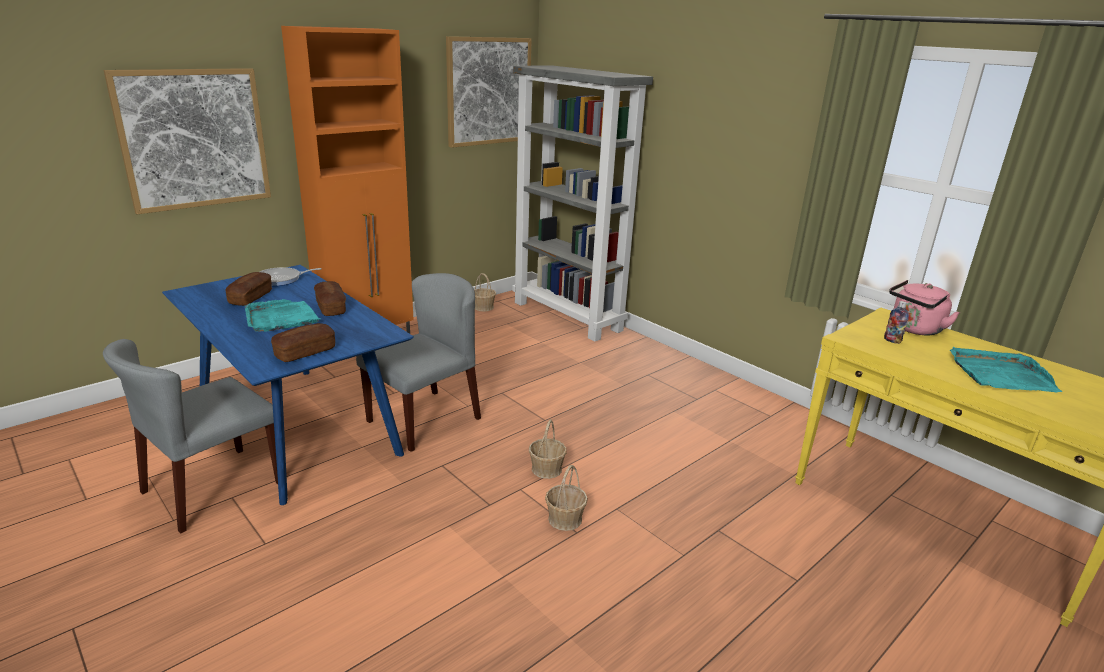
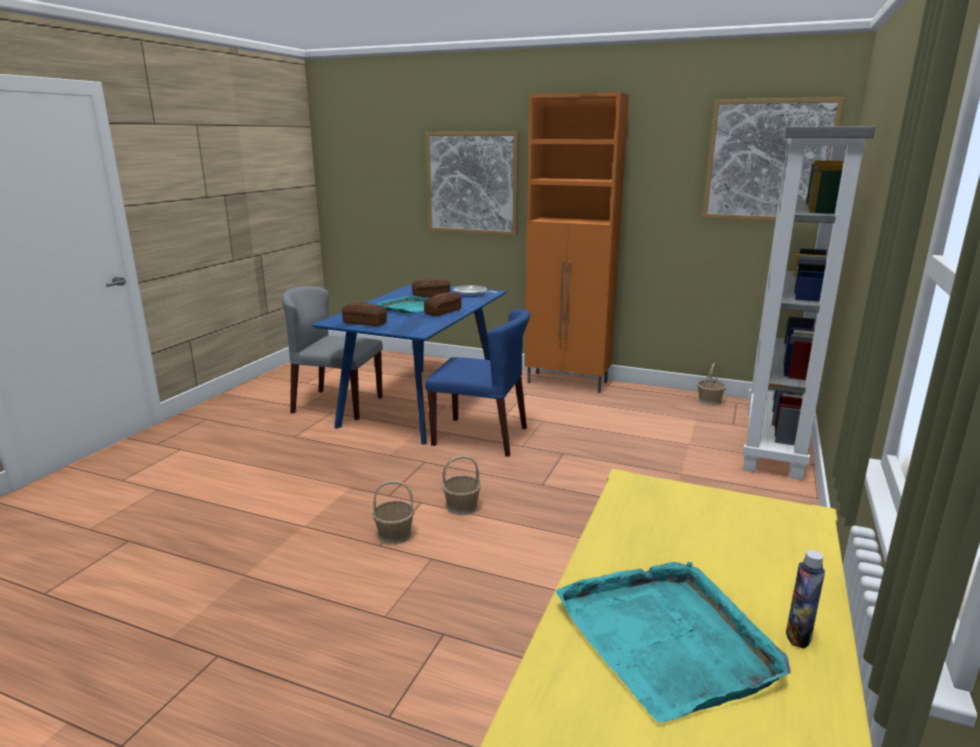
camera: 65 degrees right, 5 degrees down
grey chair [356,273,481,452] -> blue chair [425,309,530,457]
bottle [884,301,909,344] -> bottle moved to [786,550,825,649]
pink kettle [889,280,960,335] -> none

